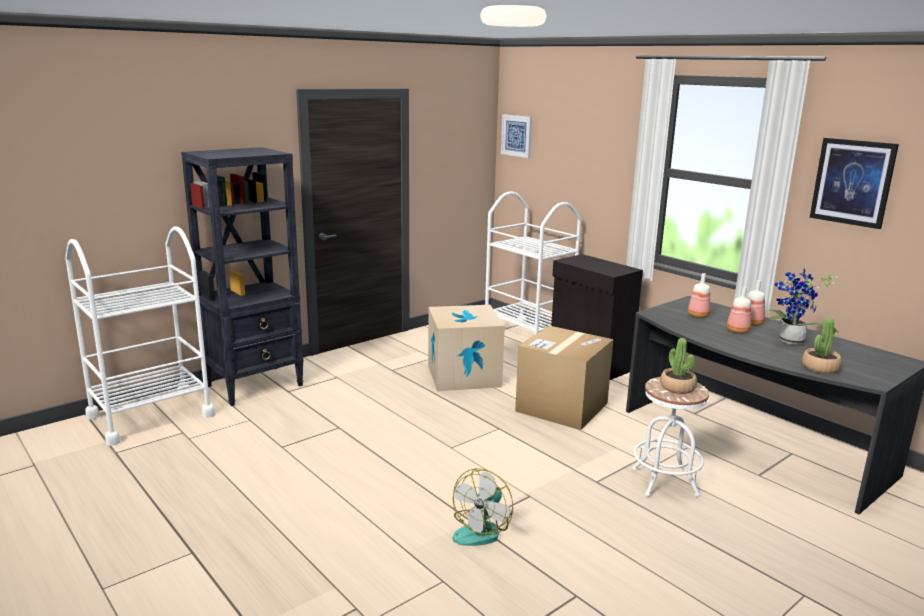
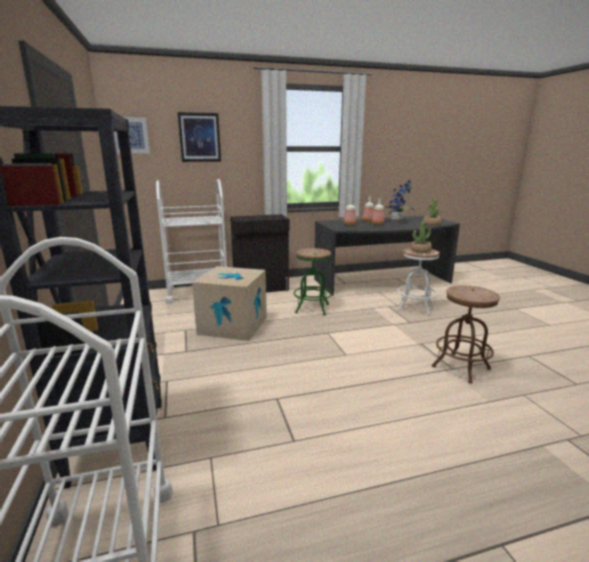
camera: 65 degrees left, 0 degrees up
fan [452,468,513,546] -> brown stool [432,285,500,384]
cardboard box [515,326,613,430] -> green stool [294,248,332,316]
picture [809,138,899,229] -> picture moved to [178,112,221,162]

